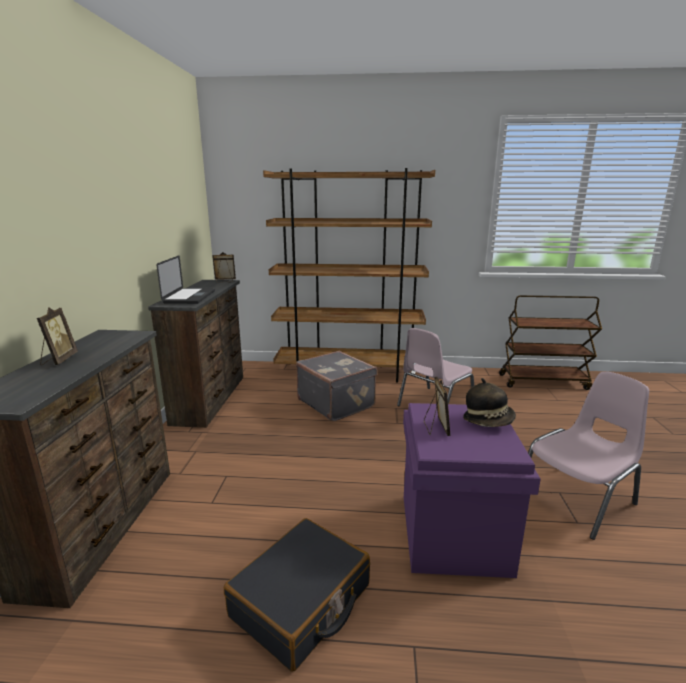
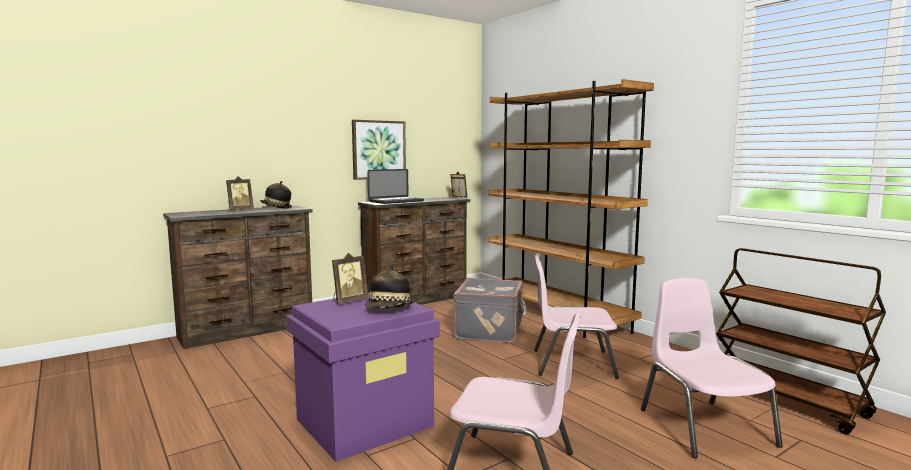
camera: 50 degrees right, 10 degrees down
black suitcase [224,518,370,672] -> none
none -> hat [260,181,292,208]
none -> picture [352,120,406,180]
none -> pink chair [641,278,783,458]

